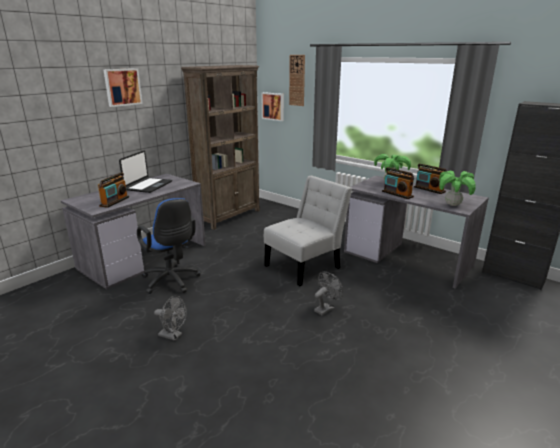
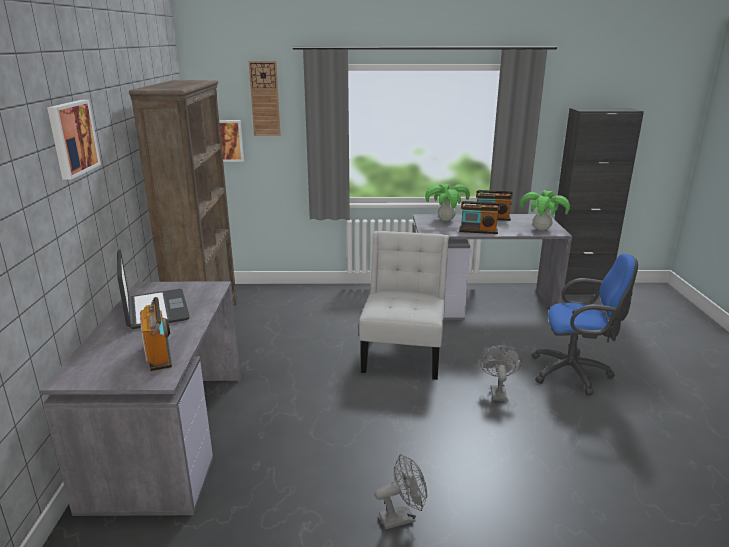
camera: 40 degrees left, 0 degrees up
blue office chair [137,198,200,294] -> blue office chair moved to [532,254,638,396]

